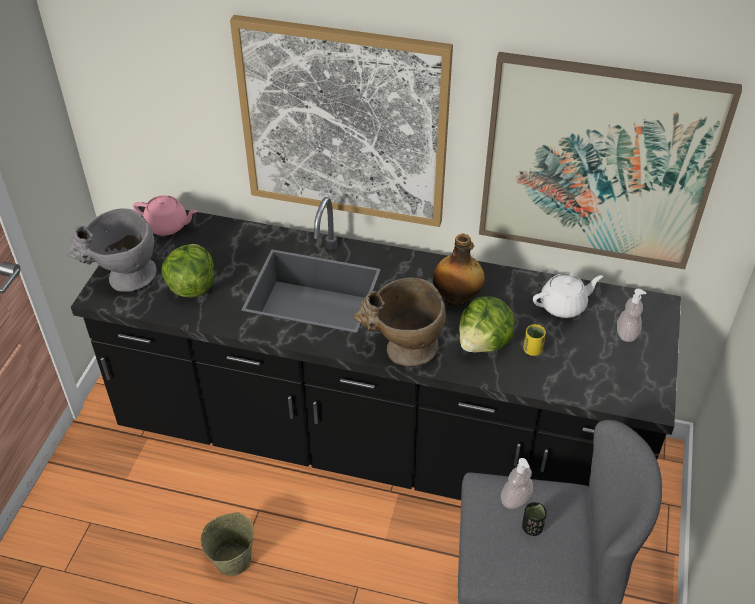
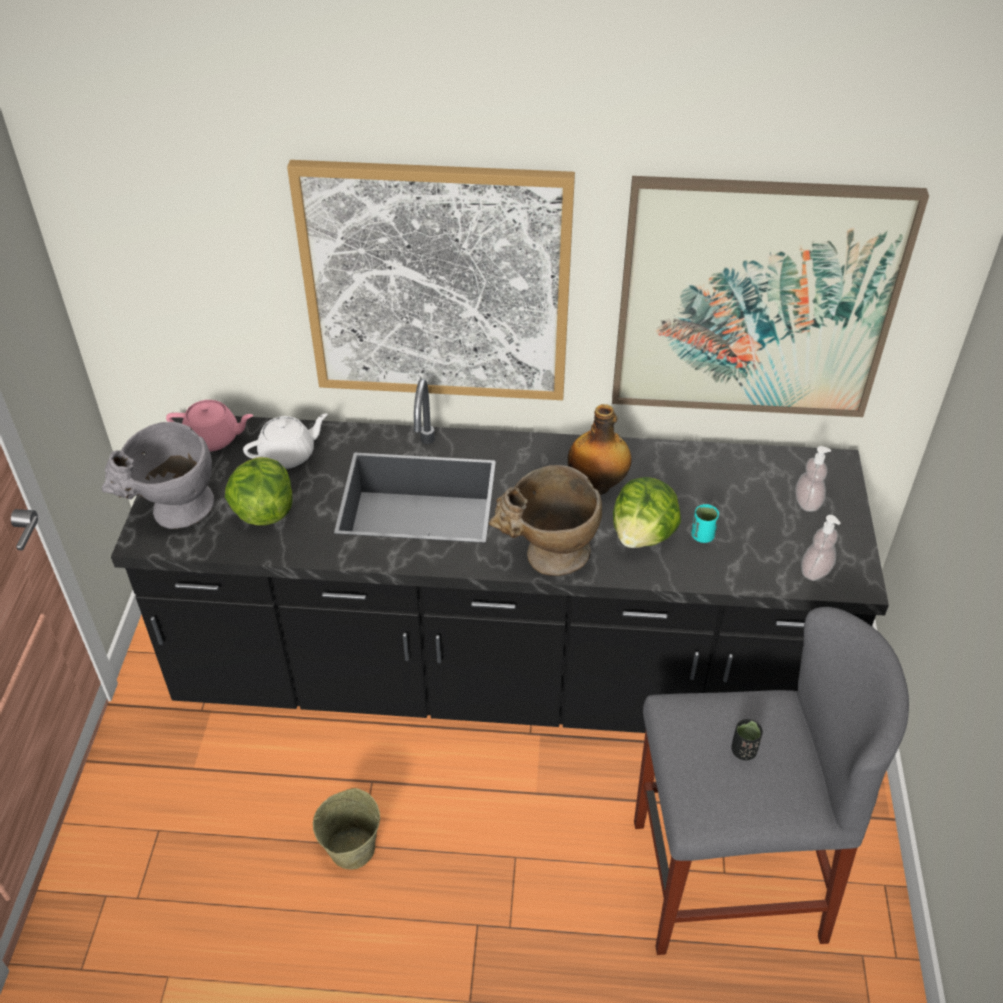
camera: 10 degrees left, 0 degrees up
soap dispenser [501,458,533,509] -> soap dispenser moved to [801,515,840,581]
yellow cup [524,324,546,356] -> turquoise cup [692,504,719,543]
white teapot [533,273,603,318] -> white teapot moved to [243,413,328,469]

